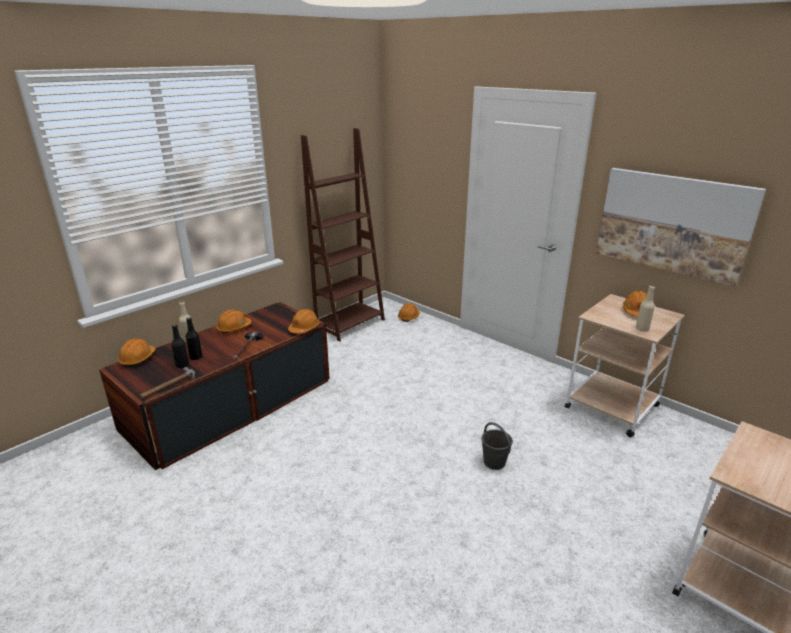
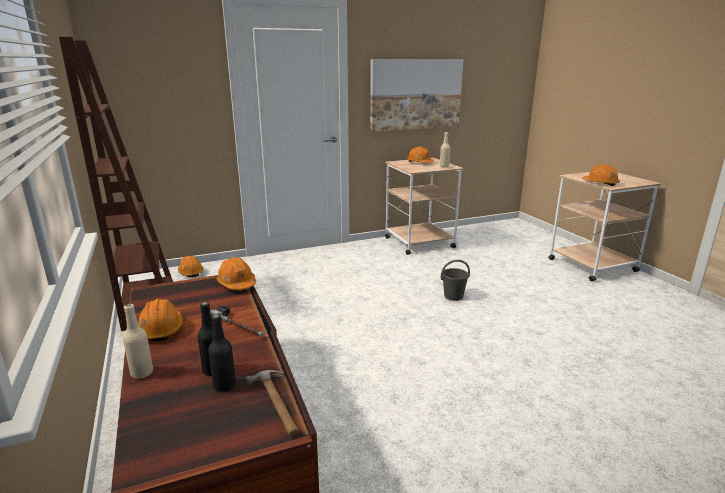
camera: 65 degrees left, 5 degrees down
orange hard hat [118,338,156,367] -> orange hard hat moved to [582,164,620,186]

